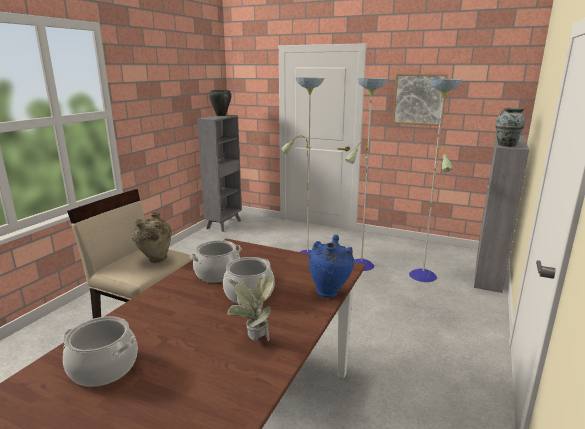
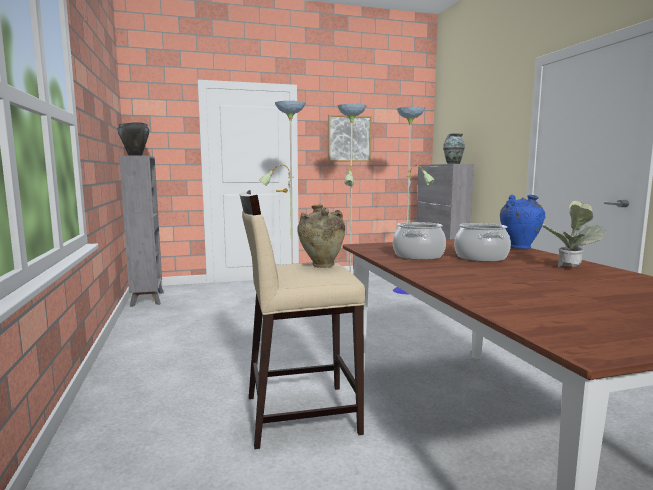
camera: 40 degrees left, 10 degrees down
cooking pot [63,316,138,387] -> none

